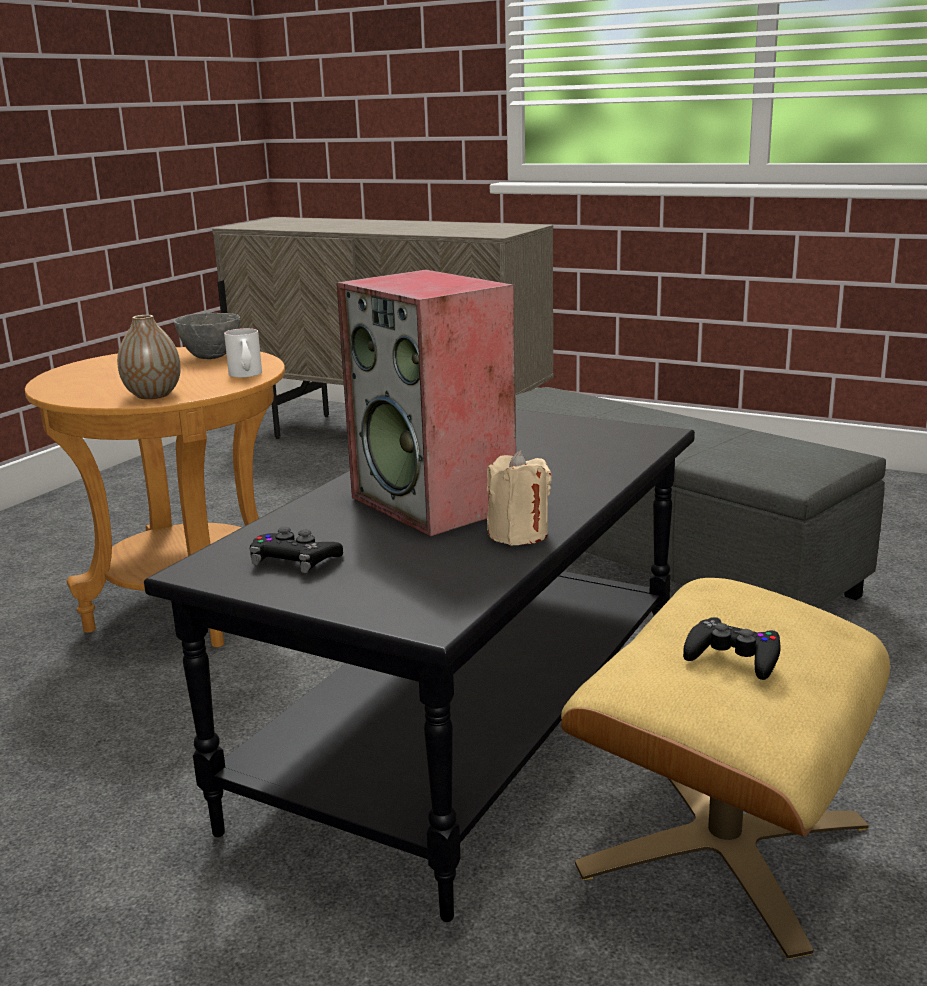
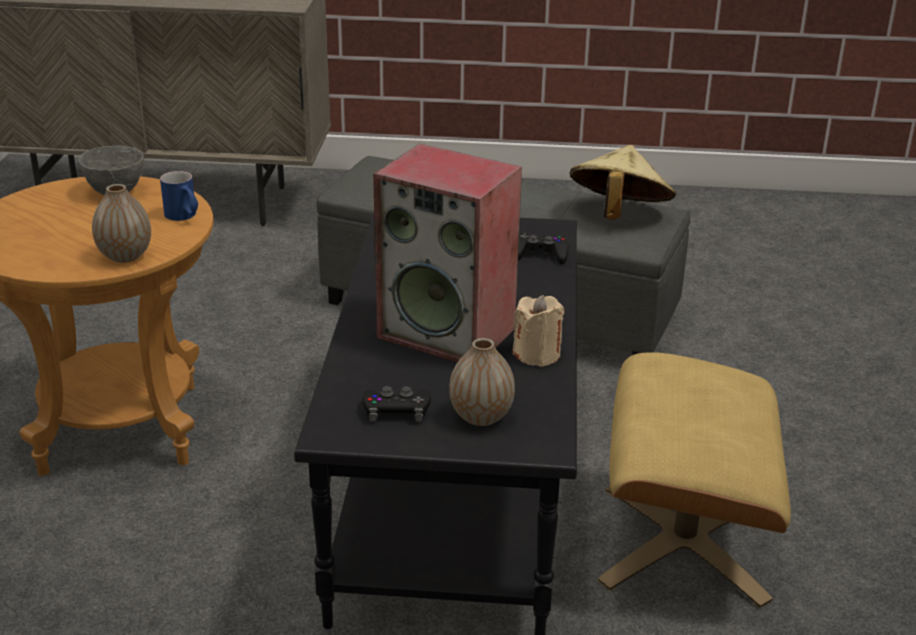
camera: 25 degrees left, 10 degrees up
white mug [224,328,262,378] -> blue mug [160,171,198,221]
black game controller [683,617,781,680] -> black game controller moved to [518,232,568,264]
none -> vase [449,338,515,426]
none -> beige hat [569,145,676,220]

